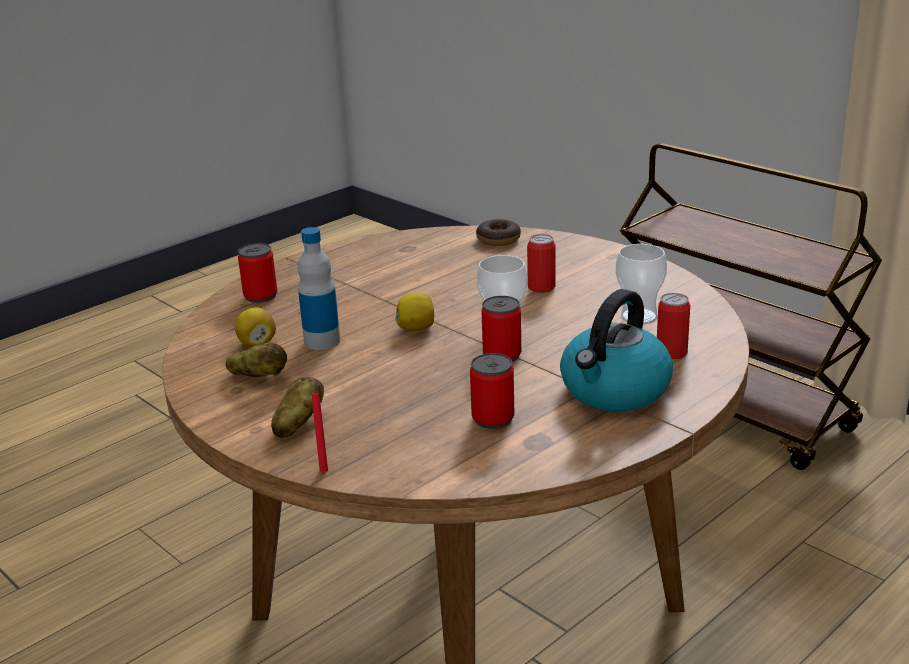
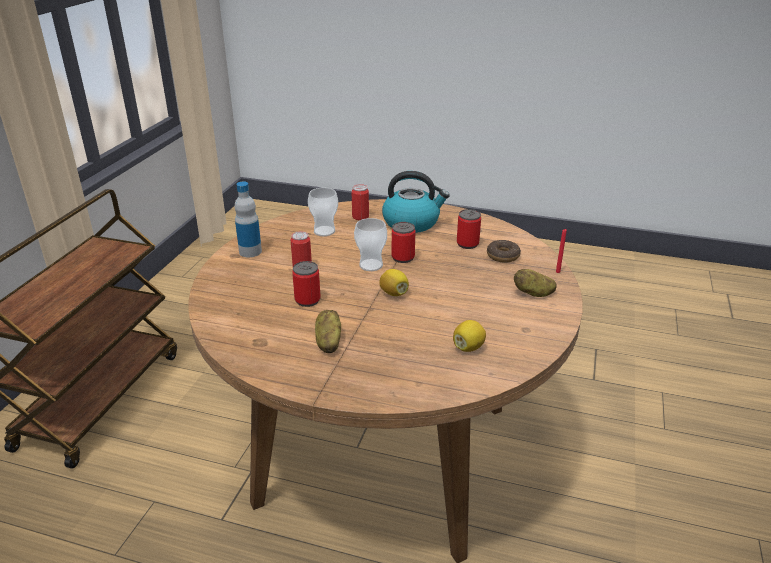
camera: 120 degrees left, 5 degrees up
potato [226,342,287,377] -> potato moved to [315,310,341,353]
can [238,243,277,303] -> can moved to [292,261,321,307]
bottle [297,227,340,350] -> bottle moved to [234,181,262,257]
donut [476,219,521,246] -> donut moved to [487,240,521,263]

